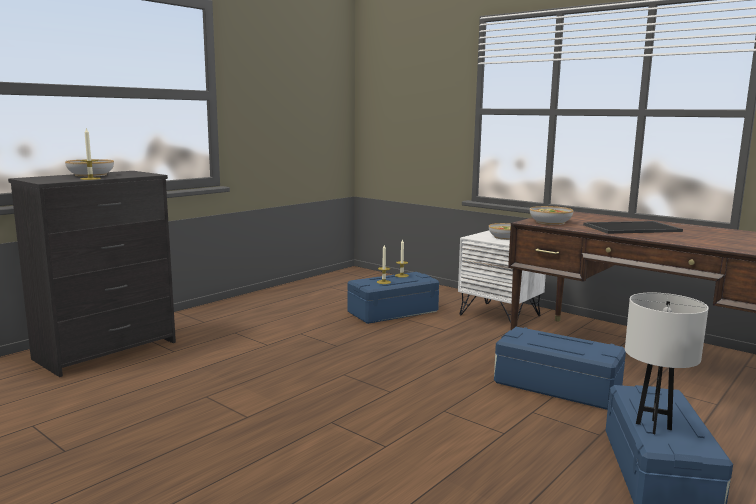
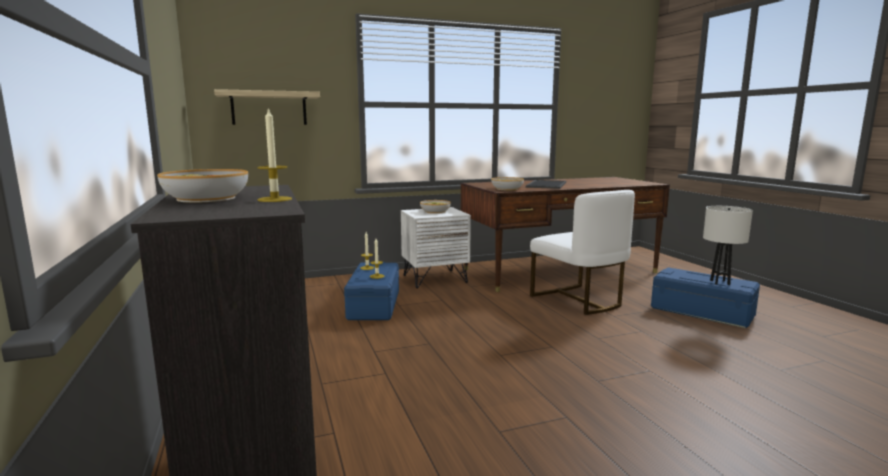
camera: 60 degrees left, 0 degrees up
blue storage box [494,327,626,410] -> white chair [530,190,635,315]
none -> shelf [214,89,320,125]

